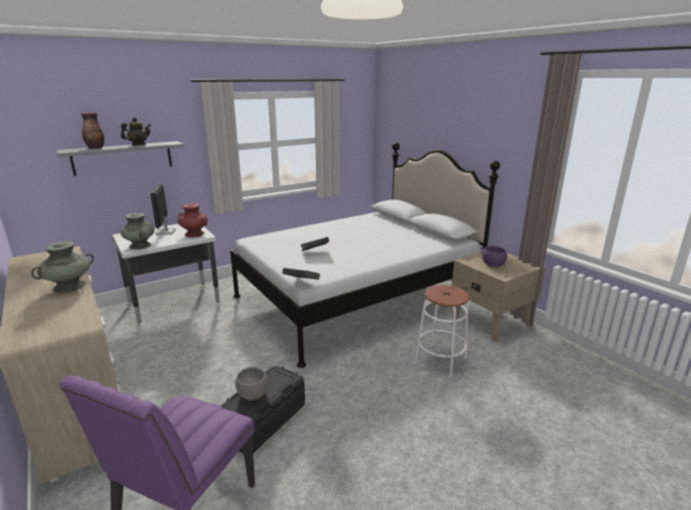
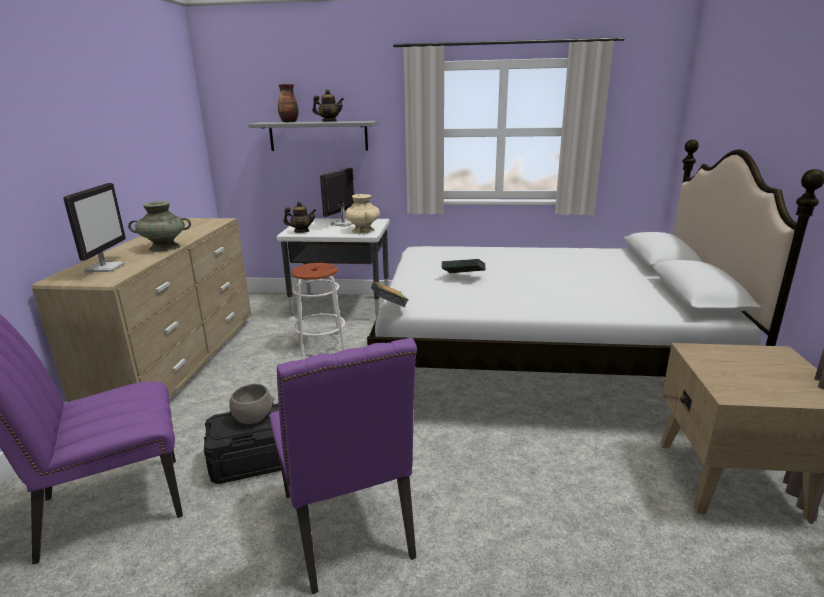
camera: 40 degrees right, 0 degrees up
turquoise vase [121,213,155,249] -> teapot [283,201,317,233]
red vase [178,204,208,237] -> beige vase [345,194,380,234]
white stool [414,285,469,378] -> white stool moved to [291,263,345,357]
purple bowl [481,246,507,267] -> none
none -> monitor [63,183,126,272]
none -> purple chair [269,338,417,594]

